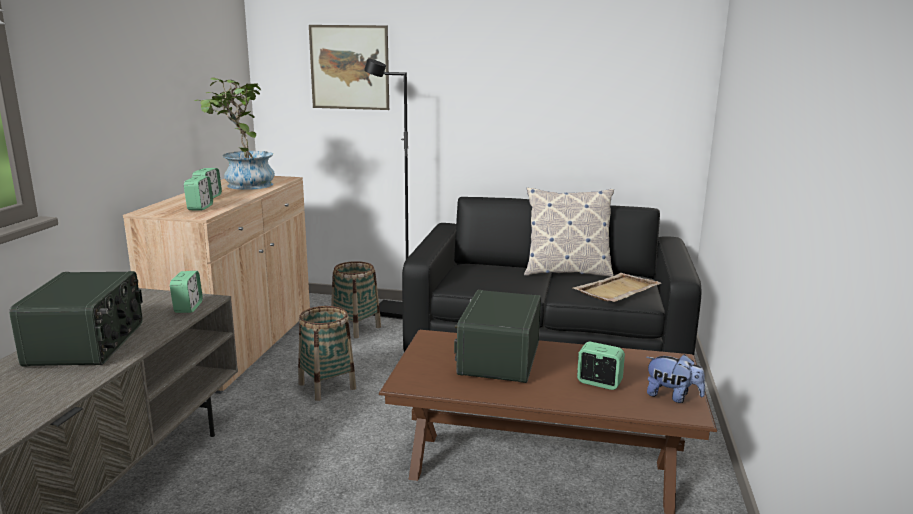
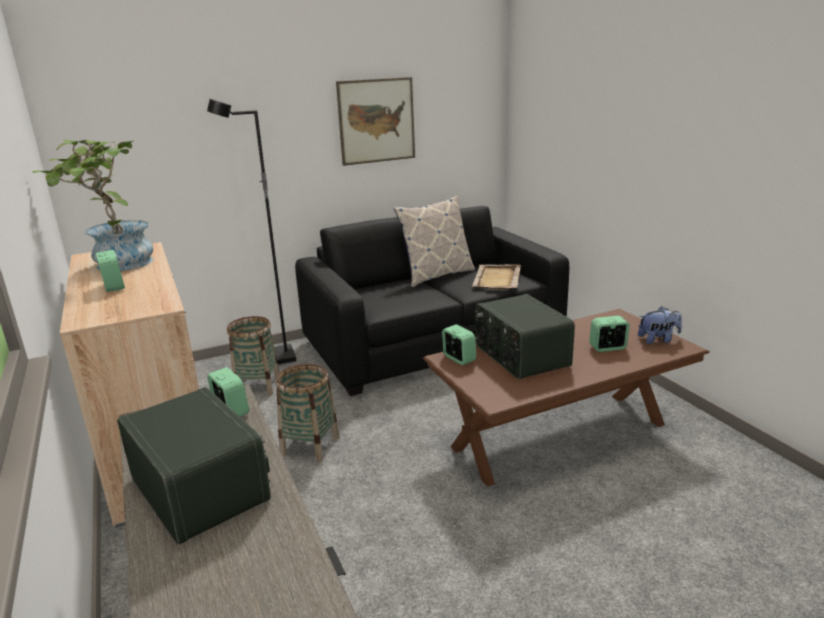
camera: 35 degrees left, 5 degrees up
alarm clock [184,176,213,211] -> alarm clock moved to [442,324,476,365]
picture [309,25,389,110] -> picture moved to [336,77,415,166]

